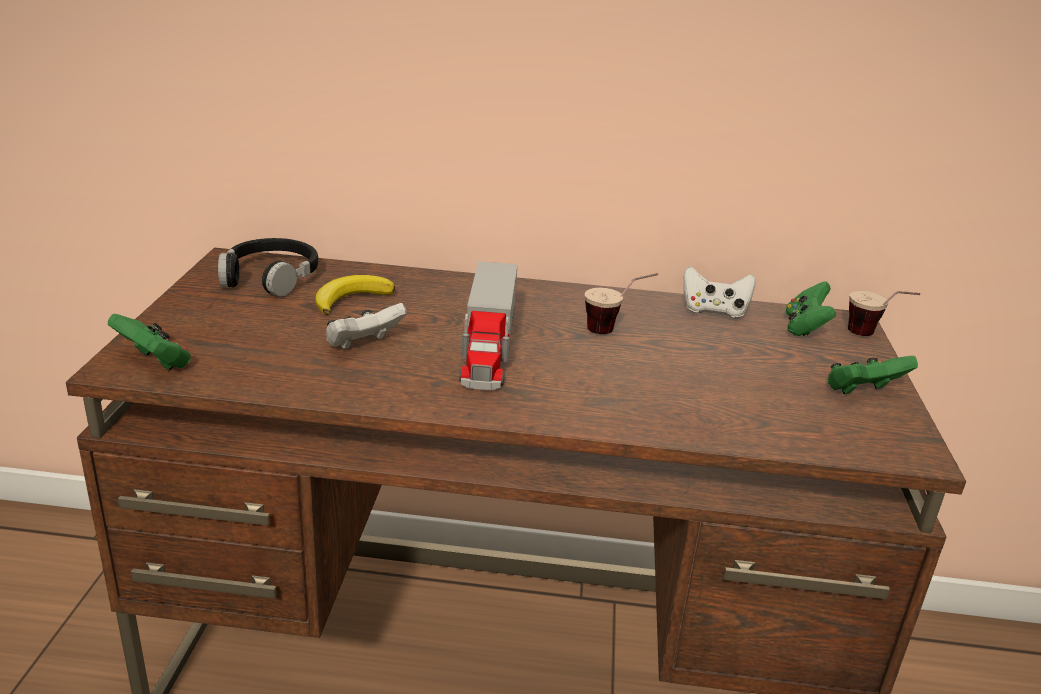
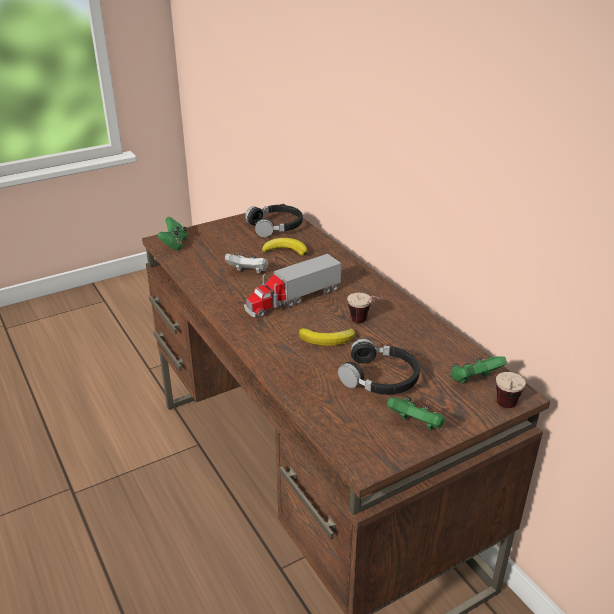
camera: 55 degrees right, 5 degrees up
white game controller [683,266,755,319] -> none
none -> banana [299,328,355,346]
none -> black headphones [338,339,420,395]

